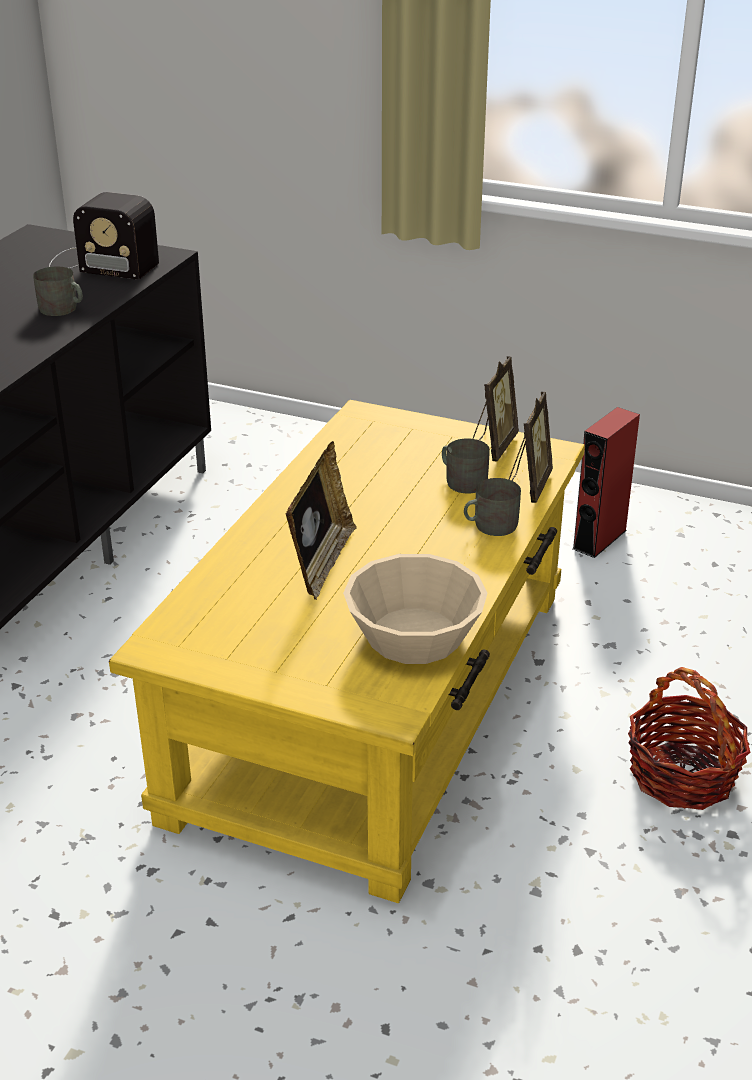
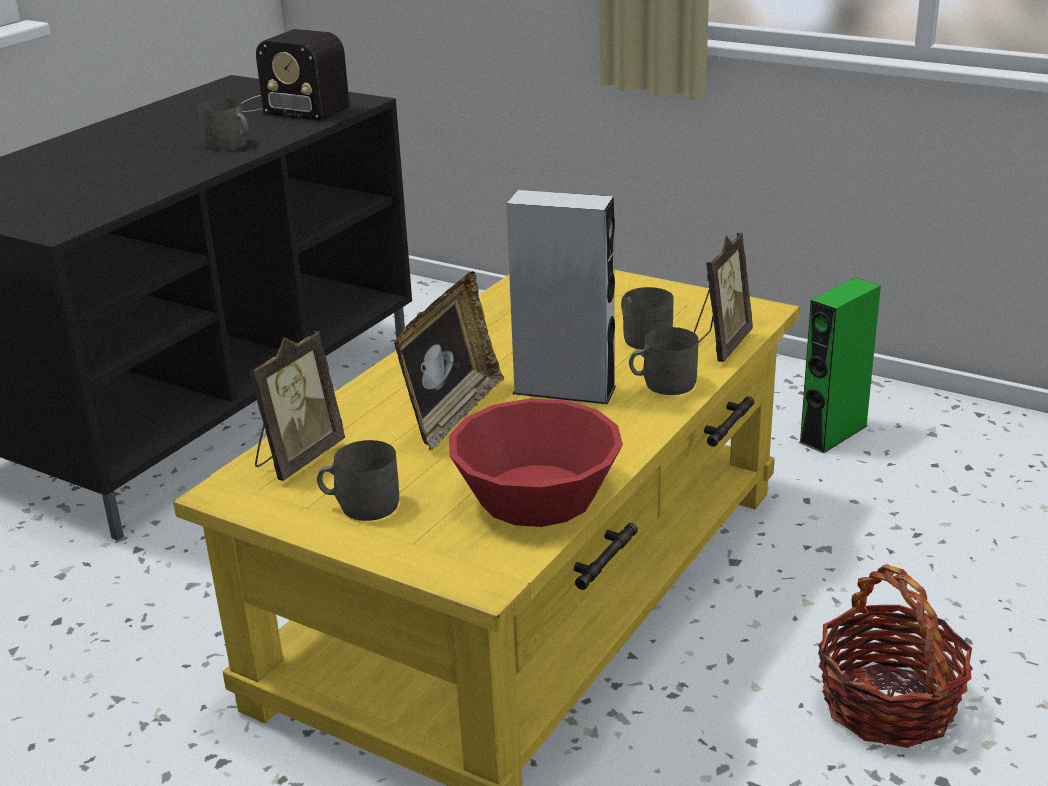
camera: 10 degrees right, 5 degrees down
beige bowl [343,554,487,664] -> red bowl [449,399,623,527]
picture frame [472,356,519,462] -> picture frame moved to [249,331,345,481]
red speaker [573,407,640,558] -> green speaker [799,277,881,454]
none -> grey mug [317,440,399,521]
none -> grey speaker [506,190,616,404]

